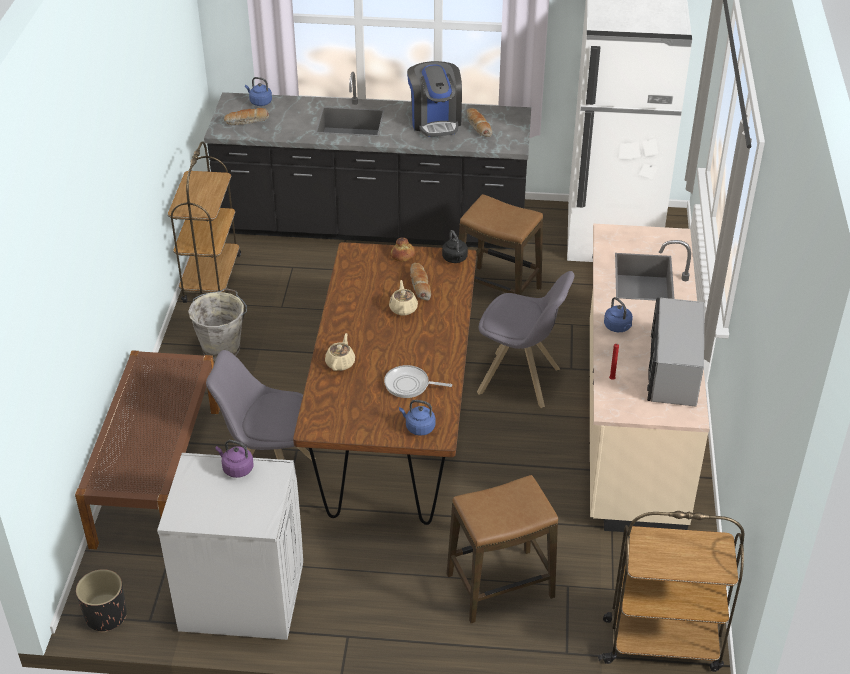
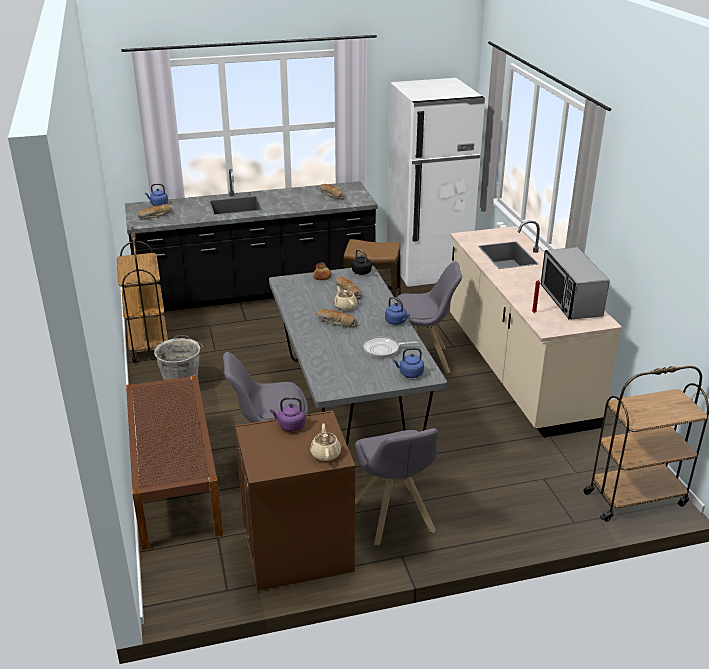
camera: 20 degrees left, 10 degrees down
black planter [76,569,127,633] -> none
white washing machine [157,453,303,640] -> brown washing machine [235,410,355,591]
brown dining table [293,242,477,525] -> grey dining table [269,266,447,446]
beige teapot [325,333,355,371] -> beige teapot moved to [310,423,341,461]
coffee machine [407,61,462,137] -> none
stool [447,475,558,623] -> none
blue kettle [604,297,633,332] -> blue kettle moved to [385,297,410,325]
none -> bread [316,309,358,328]
none -> grey chair [355,428,438,546]

